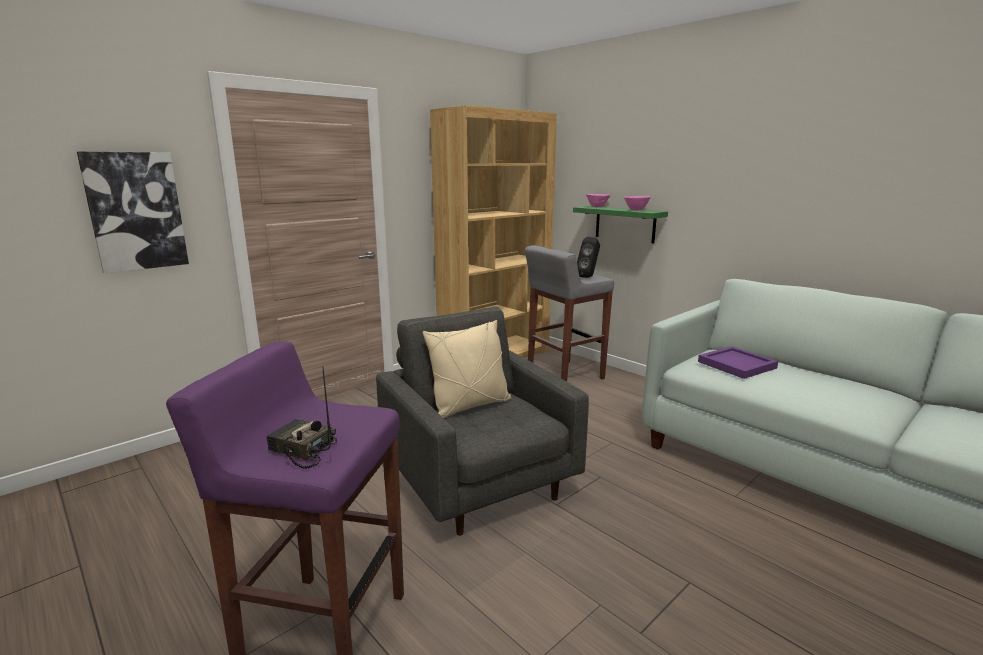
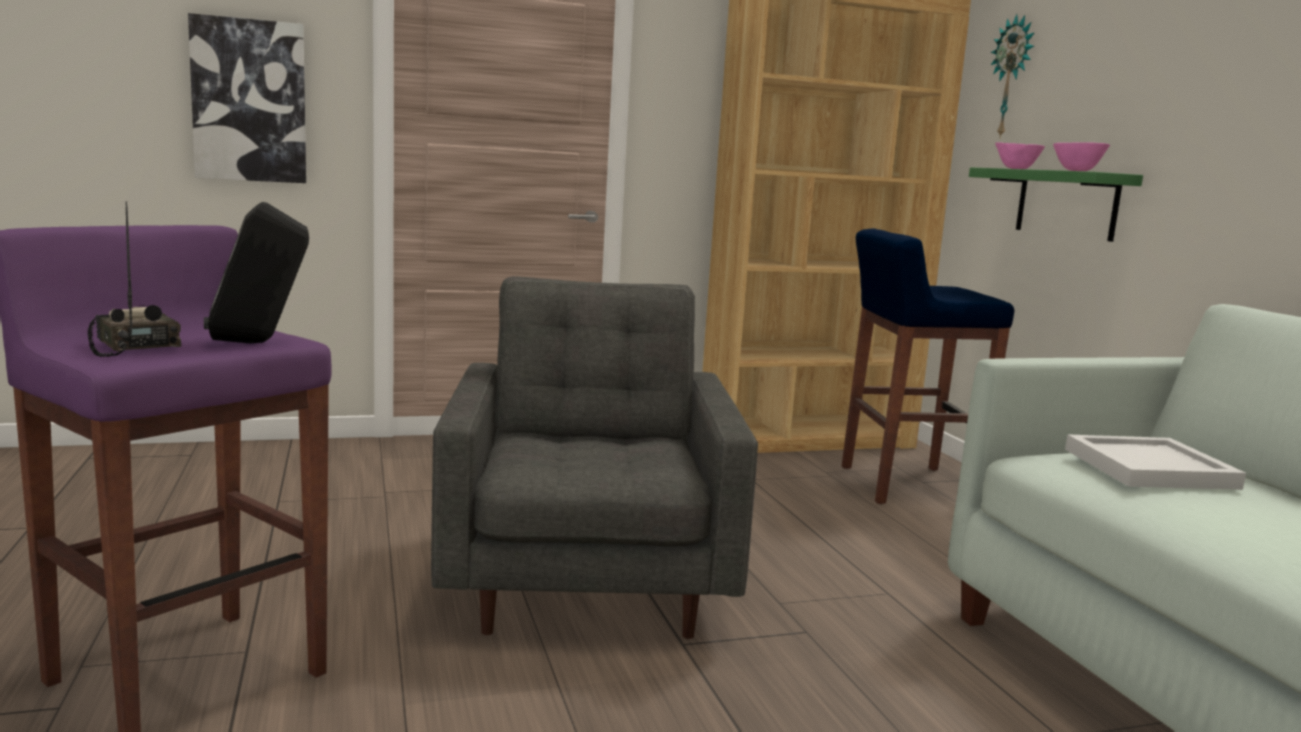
camera: 25 degrees right, 5 degrees down
beige pillow [423,320,511,418] -> none
grey stool [525,245,614,381] -> blue stool [842,229,1014,504]
black speaker [577,237,600,278] -> black speaker moved to [204,202,309,344]
purple tray [698,346,778,379] -> white tray [1065,434,1246,490]
none -> wall clock [991,14,1035,138]

